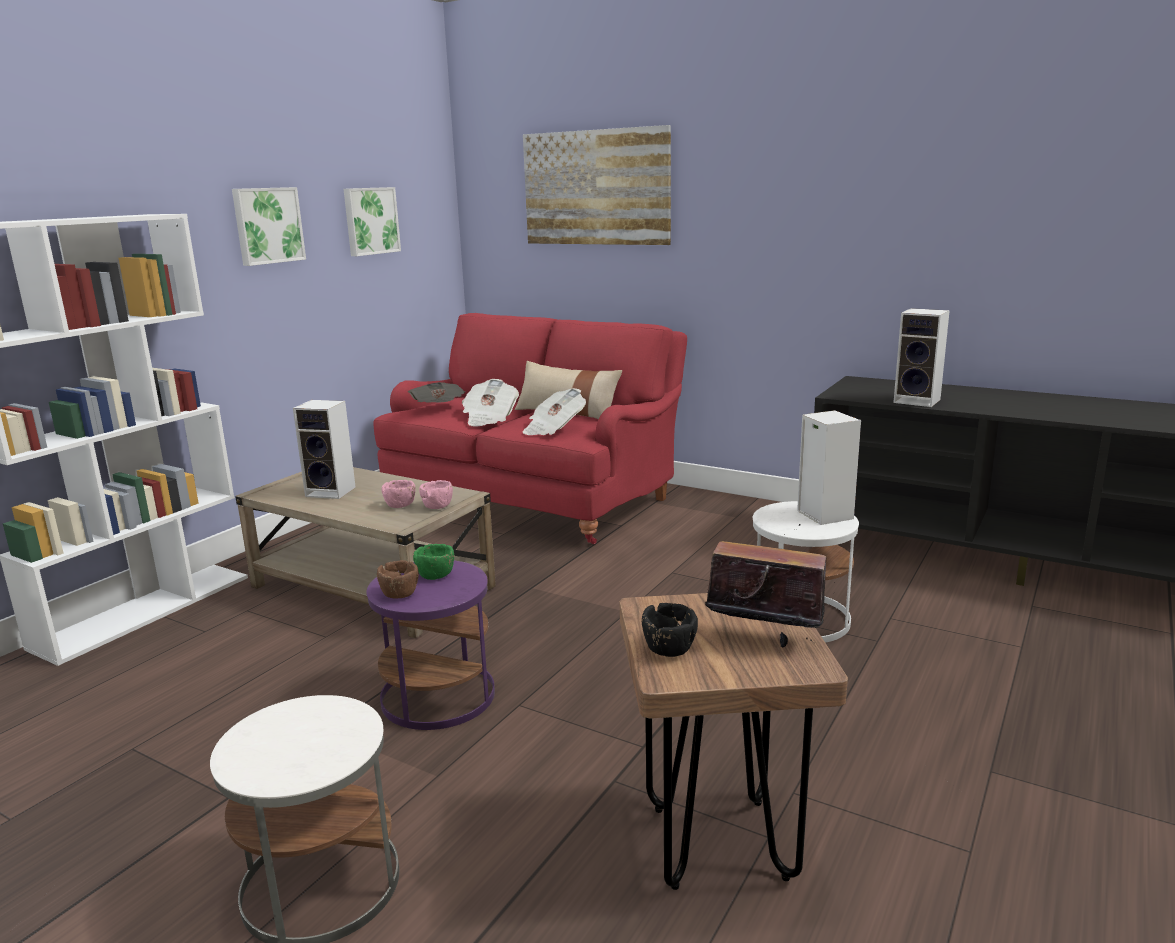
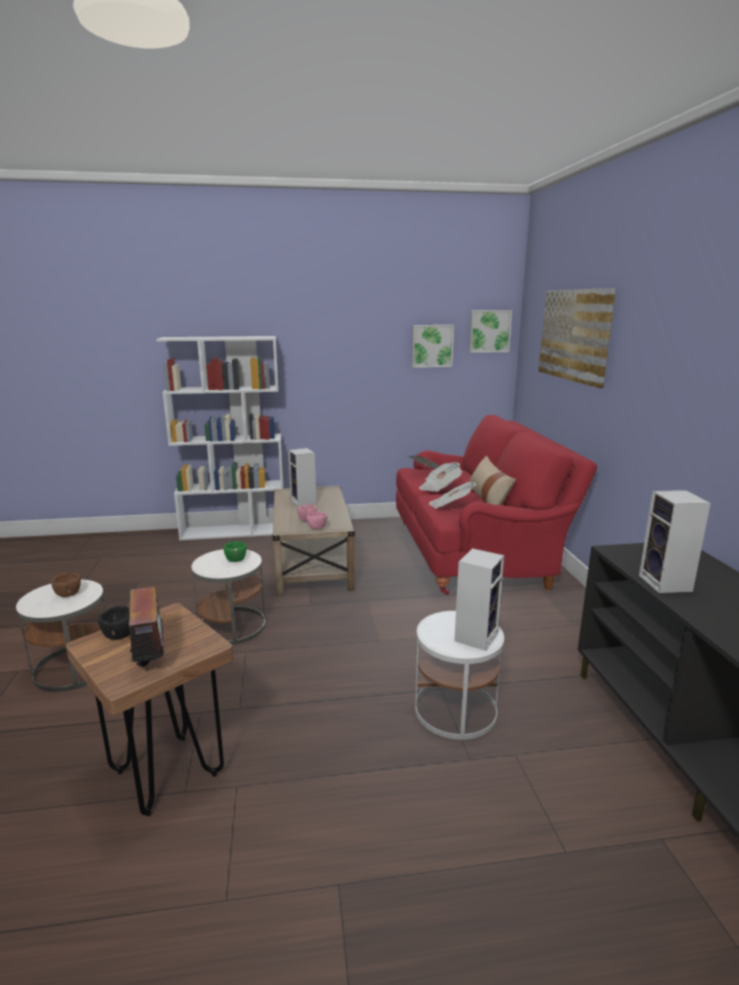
camera: 50 degrees right, 0 degrees up
picture [232,187,306,266] -> picture moved to [469,310,512,353]
purple side table [366,560,495,730] -> white side table [191,548,265,645]
brown bowl [377,560,419,599] -> brown bowl moved to [51,572,81,597]

